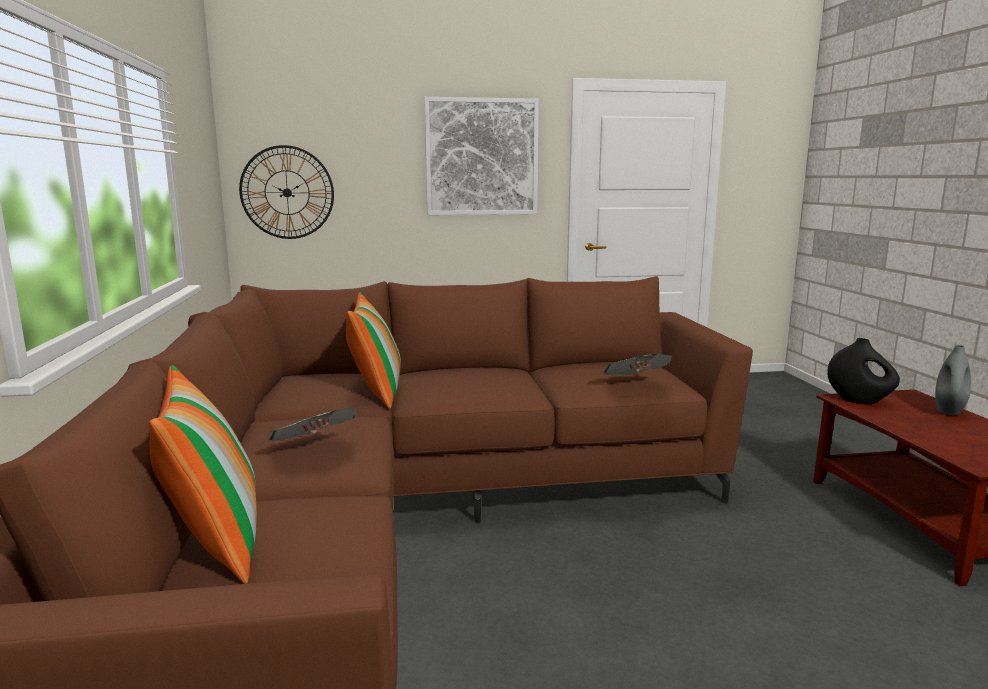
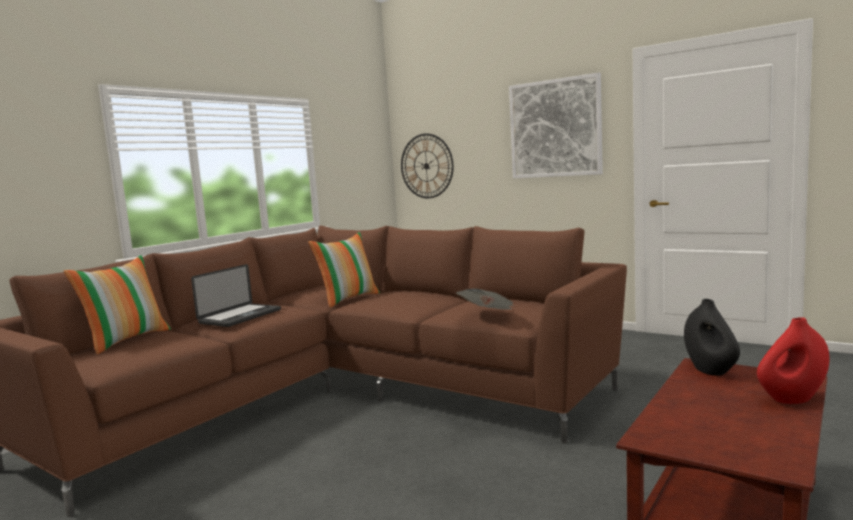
camera: 45 degrees right, 5 degrees down
newspaper [268,409,357,442] -> laptop [191,264,281,327]
grey vase [935,345,971,415] -> red vase [757,317,829,404]

